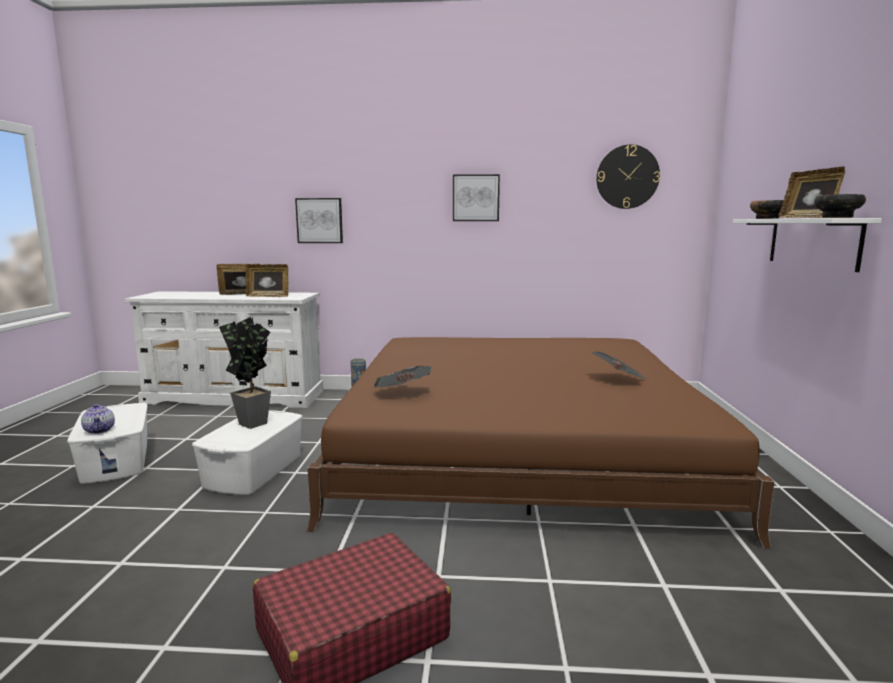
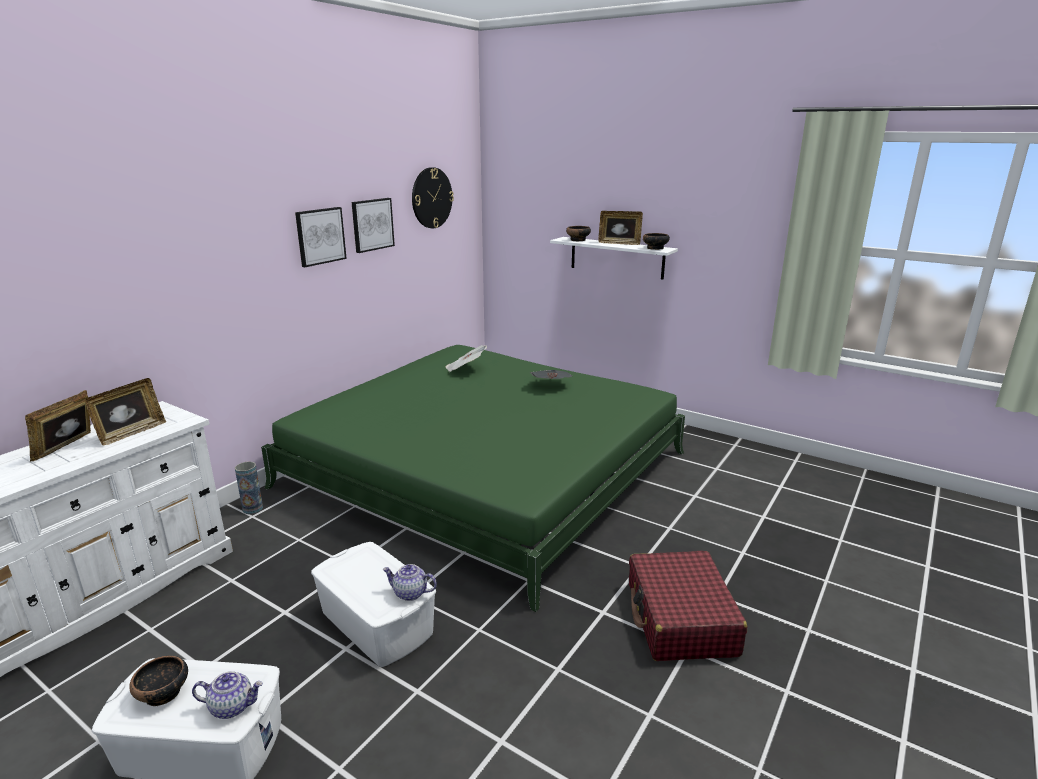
camera: 60 degrees left, 10 degrees up
potted plant [219,317,271,429] -> none
picture [295,198,343,243] -> picture moved to [352,198,395,253]
brown bed [307,337,775,549] -> green bed [261,345,685,612]
newspaper [373,366,432,388] -> newspaper moved to [446,345,487,372]
none -> bowl [129,656,188,706]
none -> teapot [383,564,437,601]

